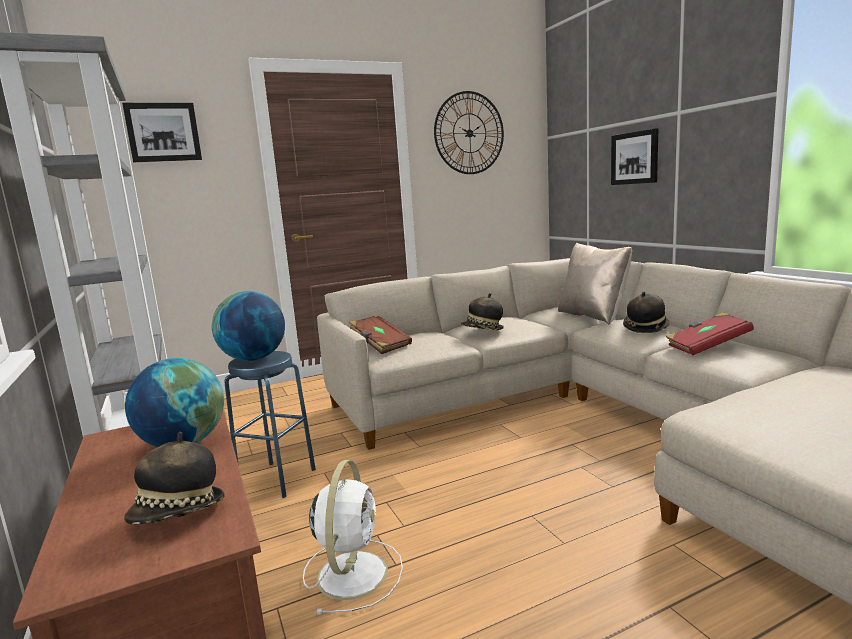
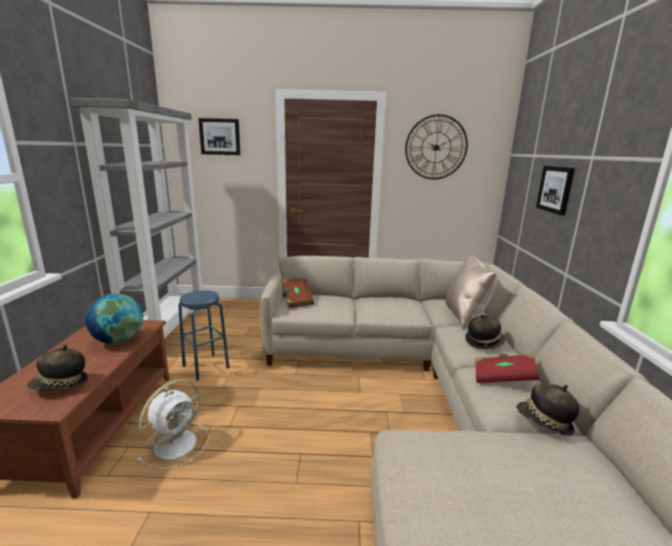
camera: 25 degrees right, 5 degrees up
globe [212,291,285,361] -> none
hat [461,293,504,330] -> hat moved to [517,383,579,436]

